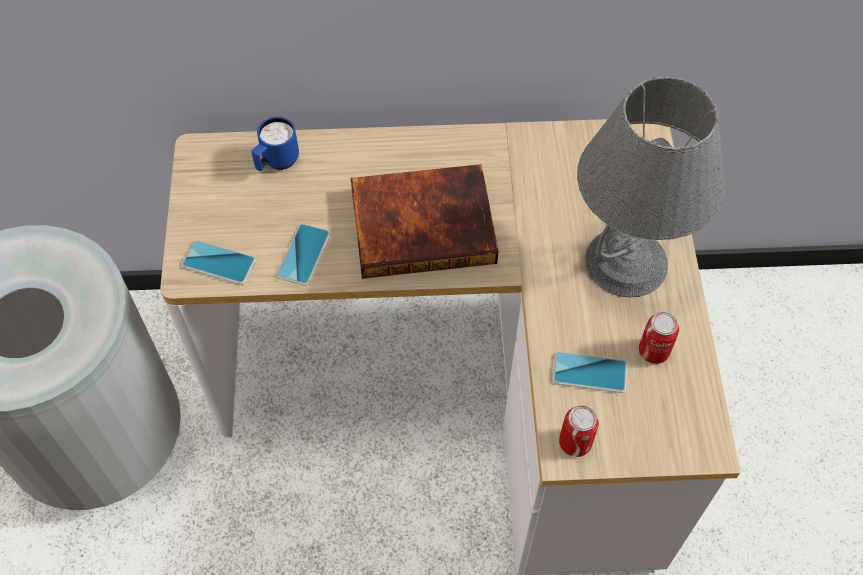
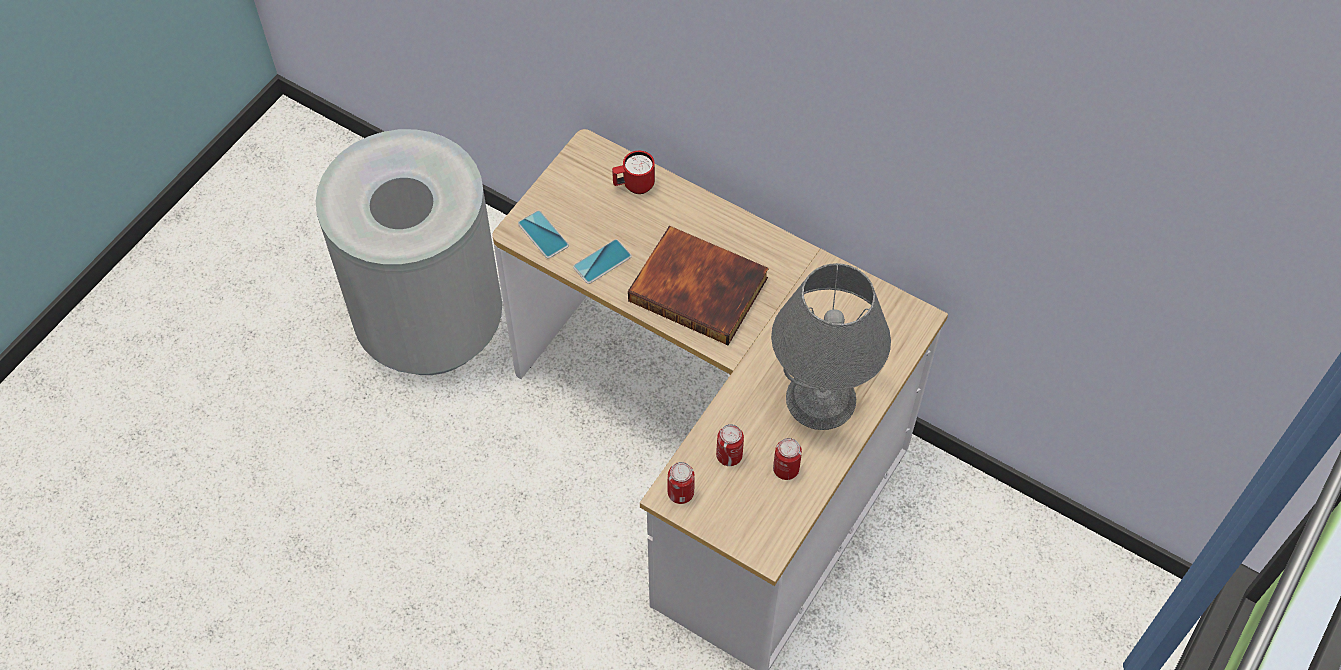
camera: 35 degrees right, 0 degrees up
blue mug [251,117,299,171] -> red mug [612,151,655,194]
phone [552,352,627,393] -> can [716,424,744,466]

